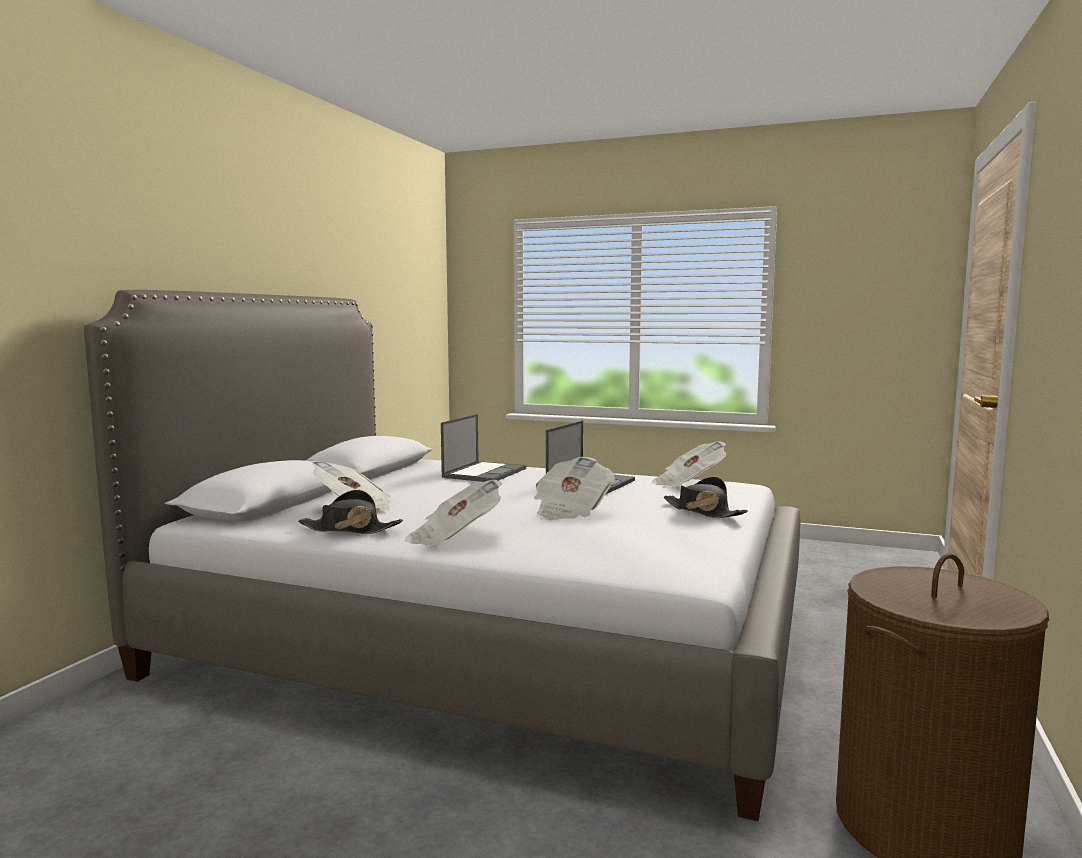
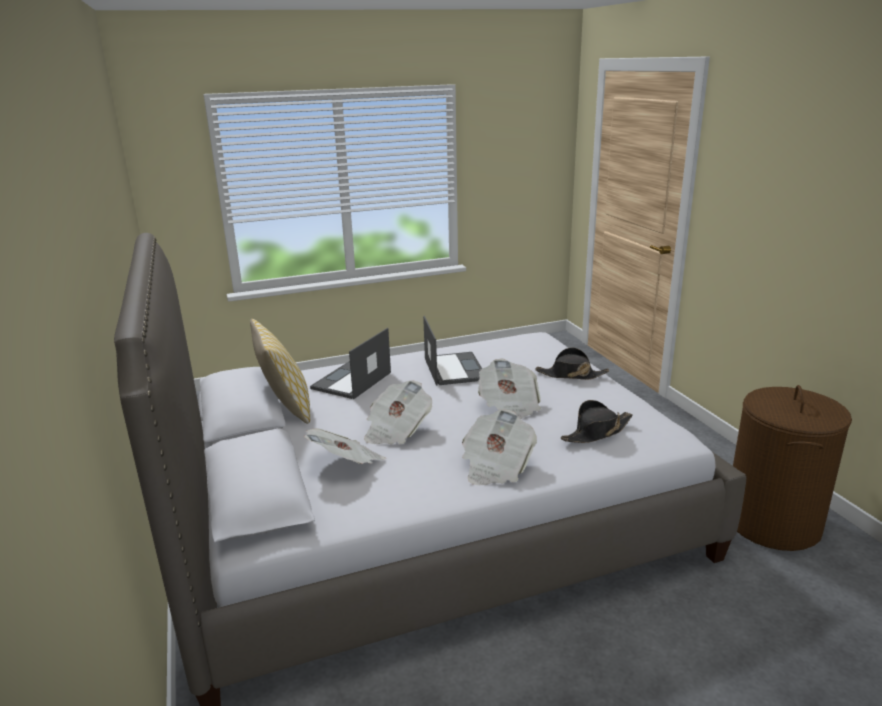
camera: 40 degrees left, 15 degrees up
black hat [298,490,403,534] -> black hat moved to [561,400,633,443]
laptop [441,414,526,482] -> laptop turned 135 degrees counterclockwise [310,328,391,399]
newspaper [652,442,727,486] -> newspaper moved to [364,380,432,444]
none -> pillow [250,319,310,424]

